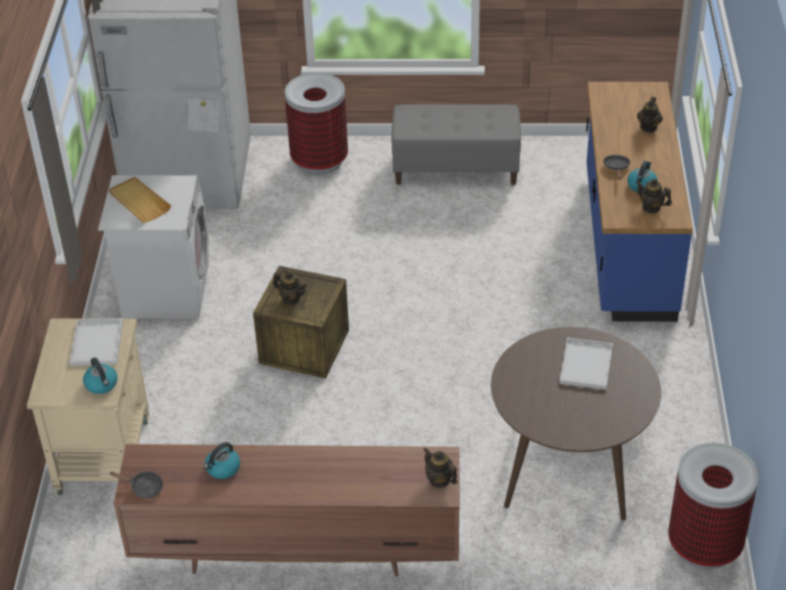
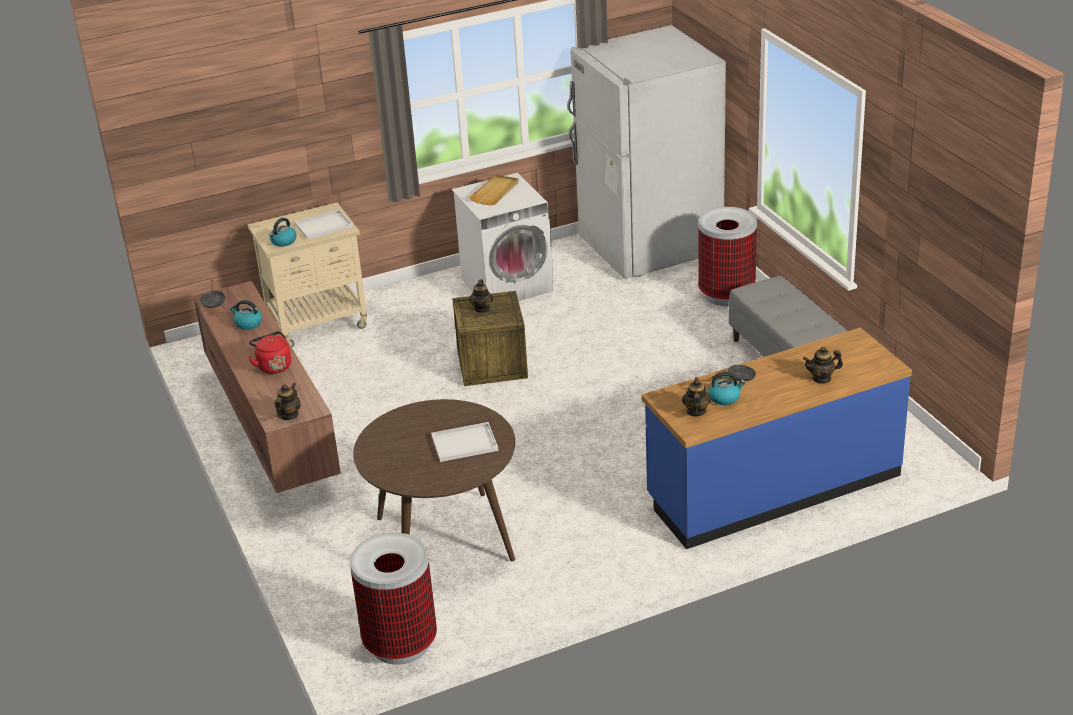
camera: 65 degrees right, 10 degrees down
none -> red kettle [249,331,291,374]

